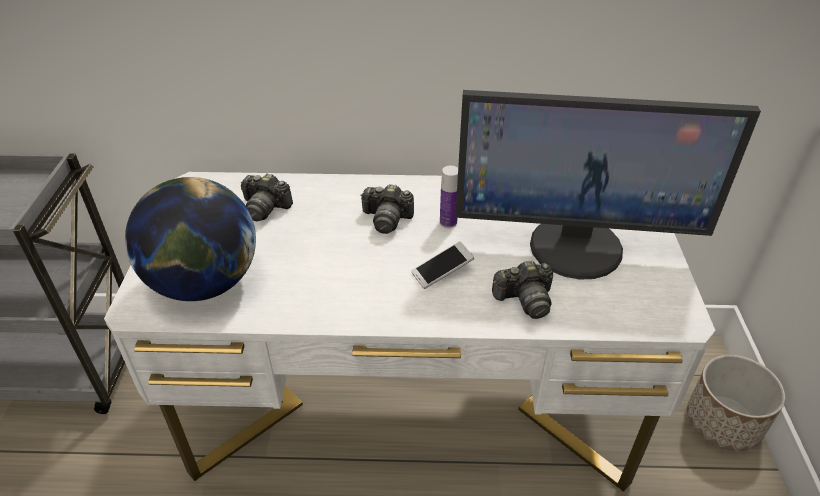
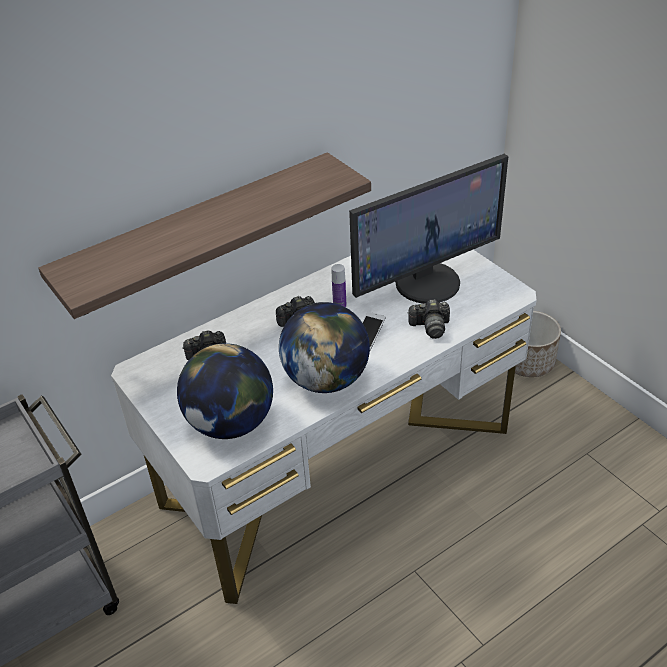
camera: 35 degrees left, 0 degrees up
camera [492,260,553,319] -> camera turned 45 degrees clockwise [408,299,450,339]
none -> shelf [38,152,371,319]
none -> globe [279,302,370,393]

